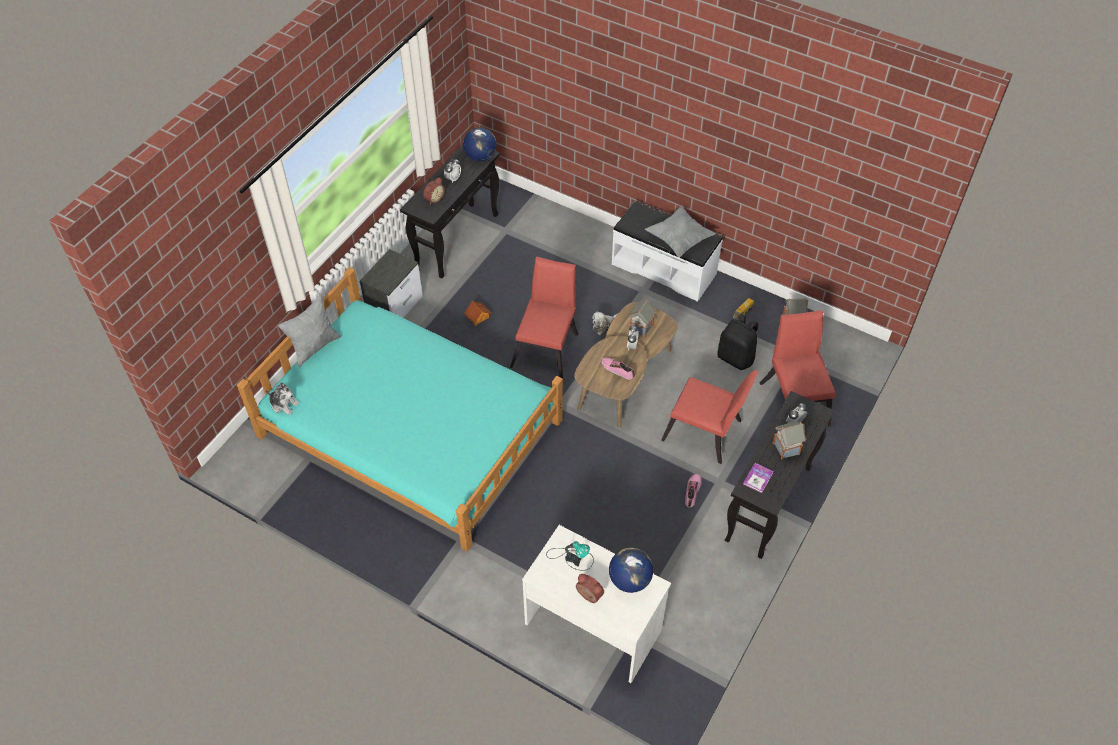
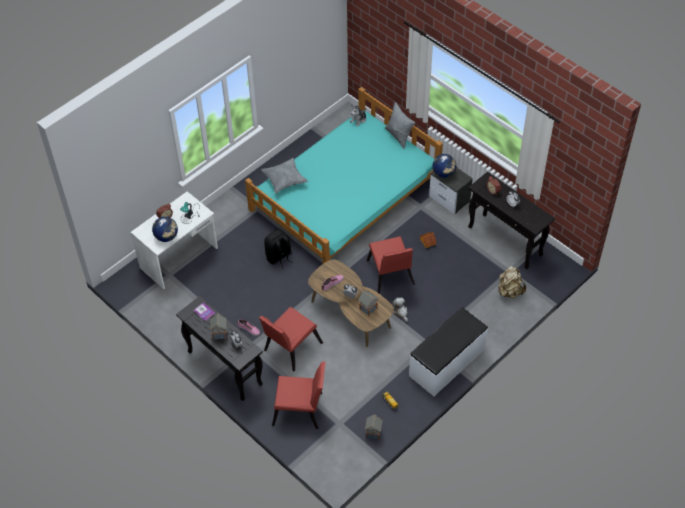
camera: 105 degrees right, 0 degrees up
globe [463,127,497,161] -> globe moved to [432,154,456,178]
red chair [510,256,578,378] -> red chair turned 45 degrees clockwise [367,236,415,293]
grey pillow [645,206,716,258] -> grey pillow moved to [261,158,308,193]
black backpack [717,314,758,370] -> black backpack moved to [264,229,293,269]
none -> beige backpack [498,266,526,298]

